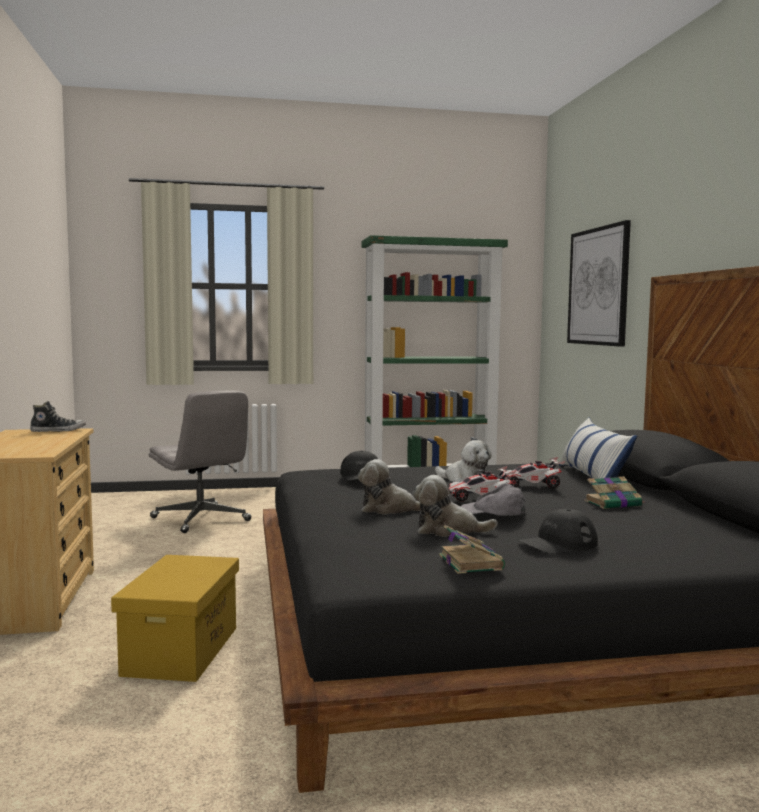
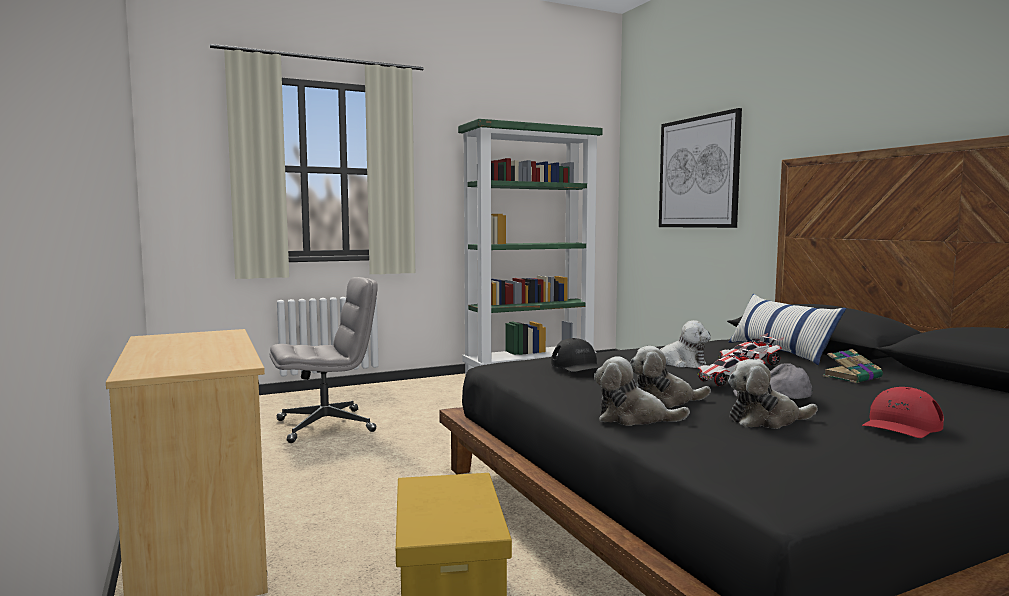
camera: 15 degrees left, 0 degrees up
shoe [30,401,86,432] -> none
grey office chair [149,390,252,533] -> grey office chair turned 60 degrees counterclockwise [270,277,378,443]
book [439,525,505,574] -> none
black cap [518,509,598,554] -> red cap [862,387,944,438]
none -> plush toy [594,356,690,426]

